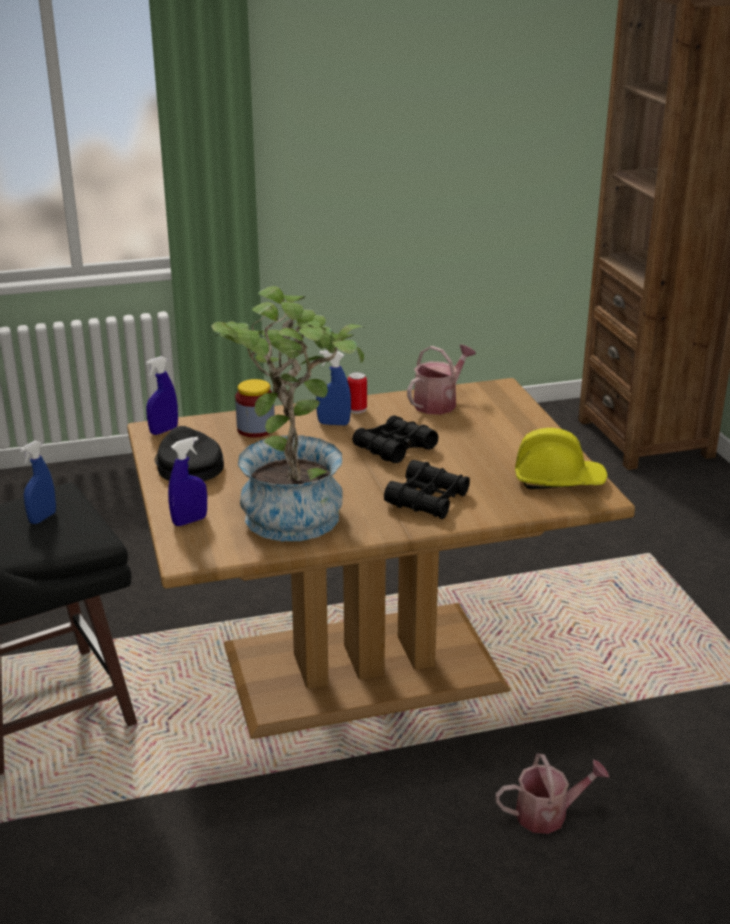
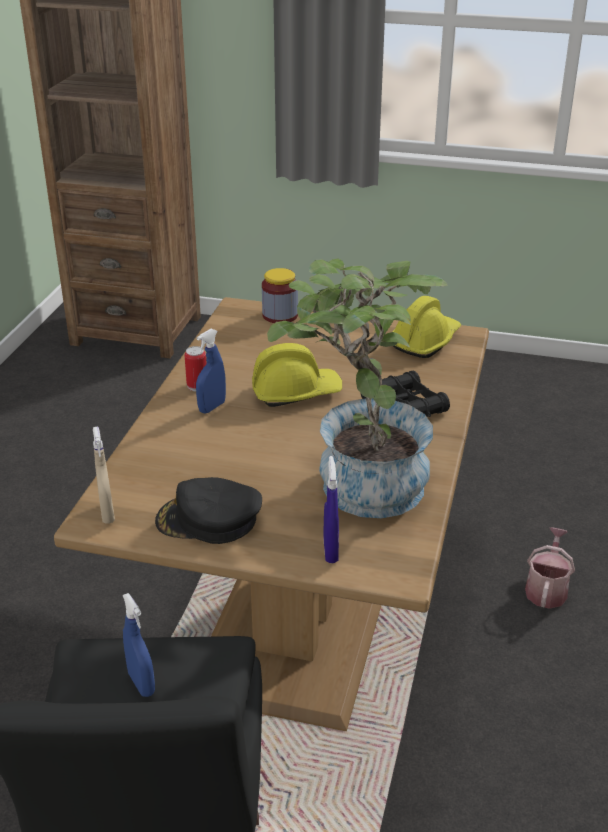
camera: 60 degrees left, 5 degrees up
blue spray bottle [145,356,178,435] -> beige spray bottle [93,427,115,524]
jar [235,379,275,438] -> jar moved to [262,268,298,323]
black binoculars [352,415,438,463] -> yellow hard hat [252,343,342,407]
watering can [407,345,476,415] -> none

